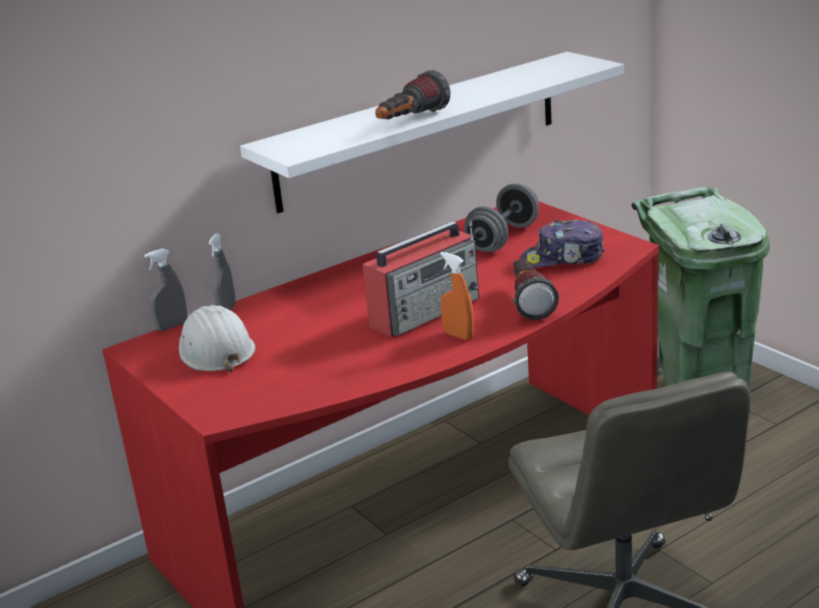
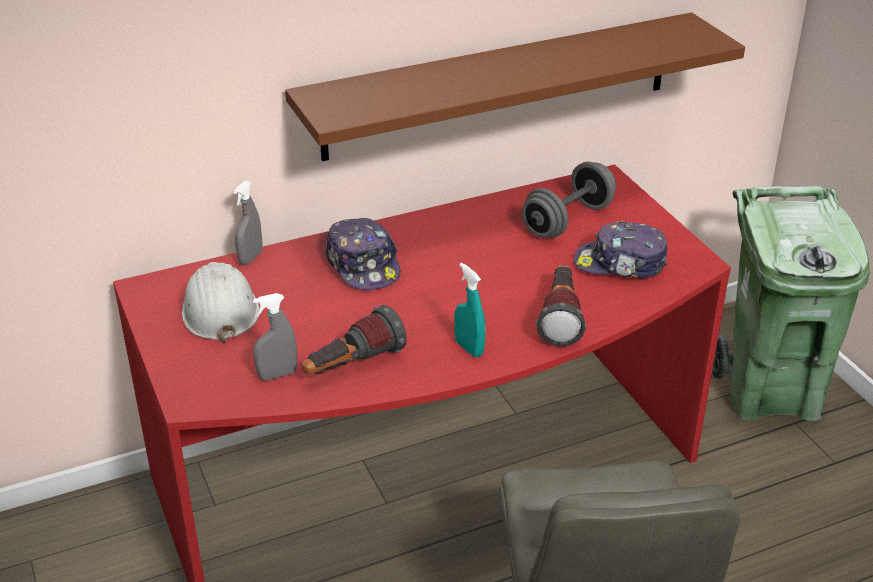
camera: 10 degrees right, 10 degrees up
grey spray bottle [144,248,187,331] -> grey spray bottle moved to [253,293,297,380]
white shelf [240,52,624,213] -> brown shelf [285,12,745,161]
radio [362,220,479,337] -> none
flashlight [375,70,450,119] -> flashlight moved to [302,305,407,375]
orange spray bottle [440,252,474,340] -> turquoise spray bottle [454,263,485,357]
none -> cap [325,218,400,290]

